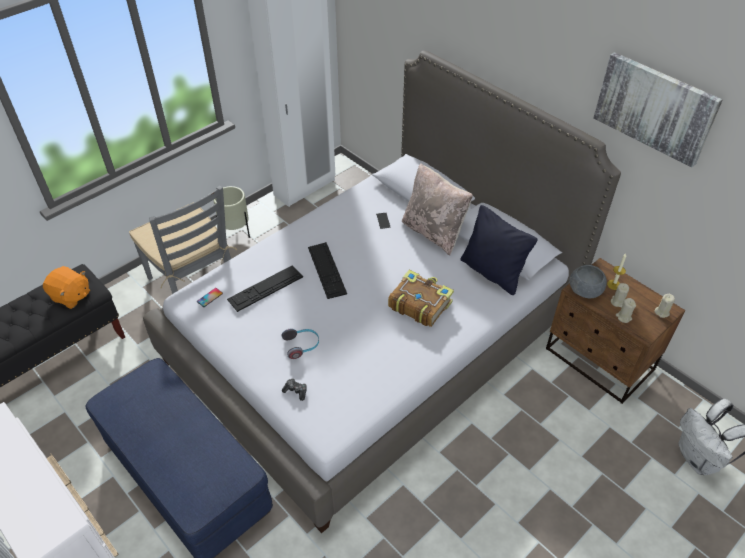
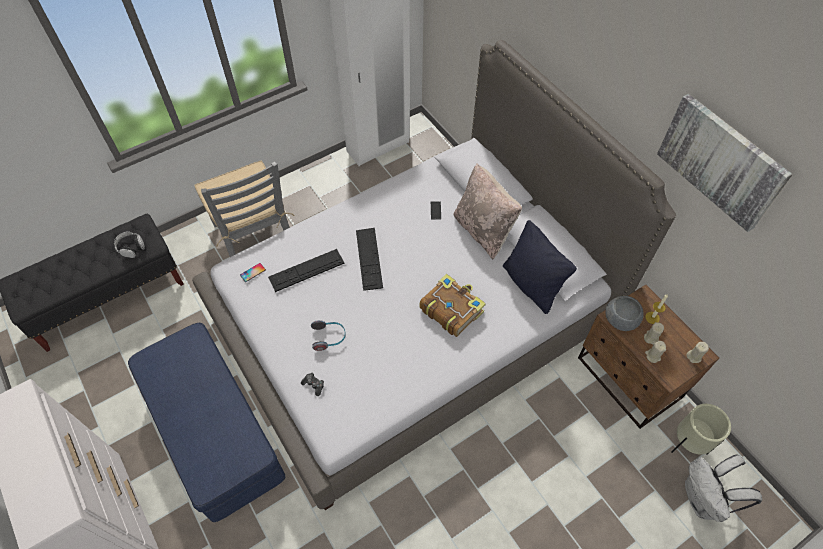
camera: 10 degrees right, 10 degrees up
orange plush toy [43,266,90,309] -> headphones [114,231,145,258]
beige planter [213,186,250,238] -> beige planter moved to [671,404,731,454]

